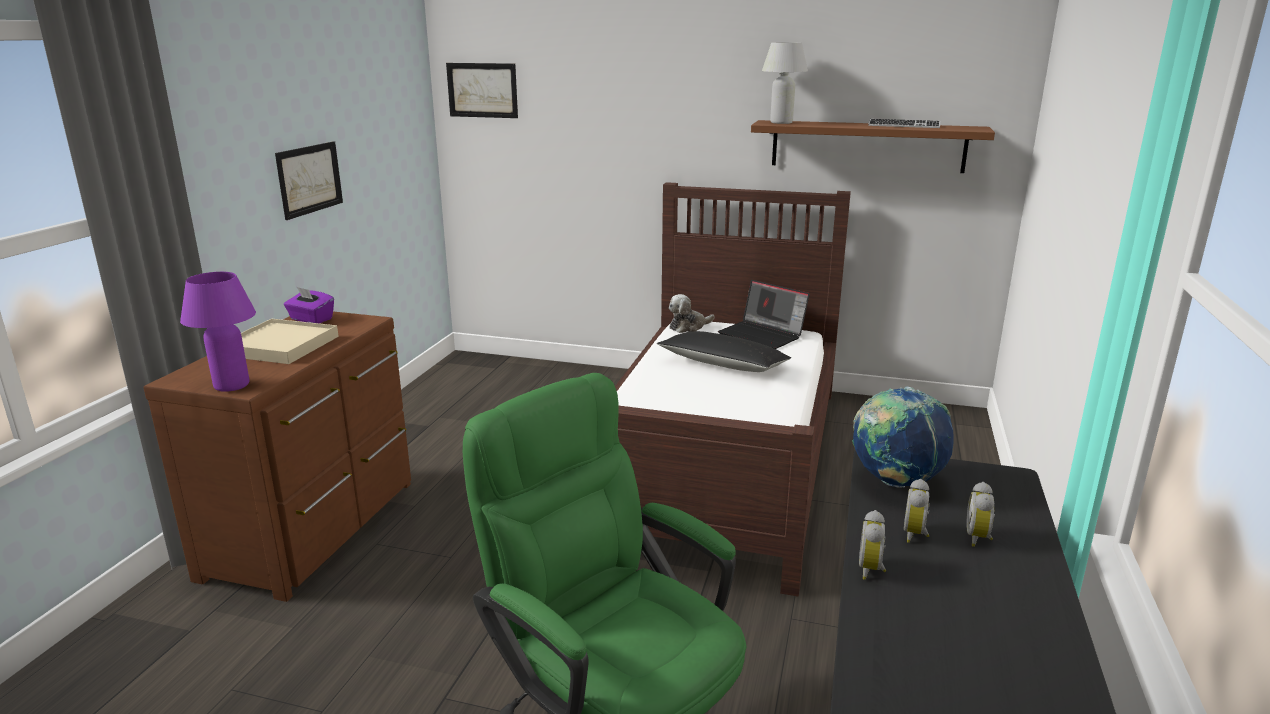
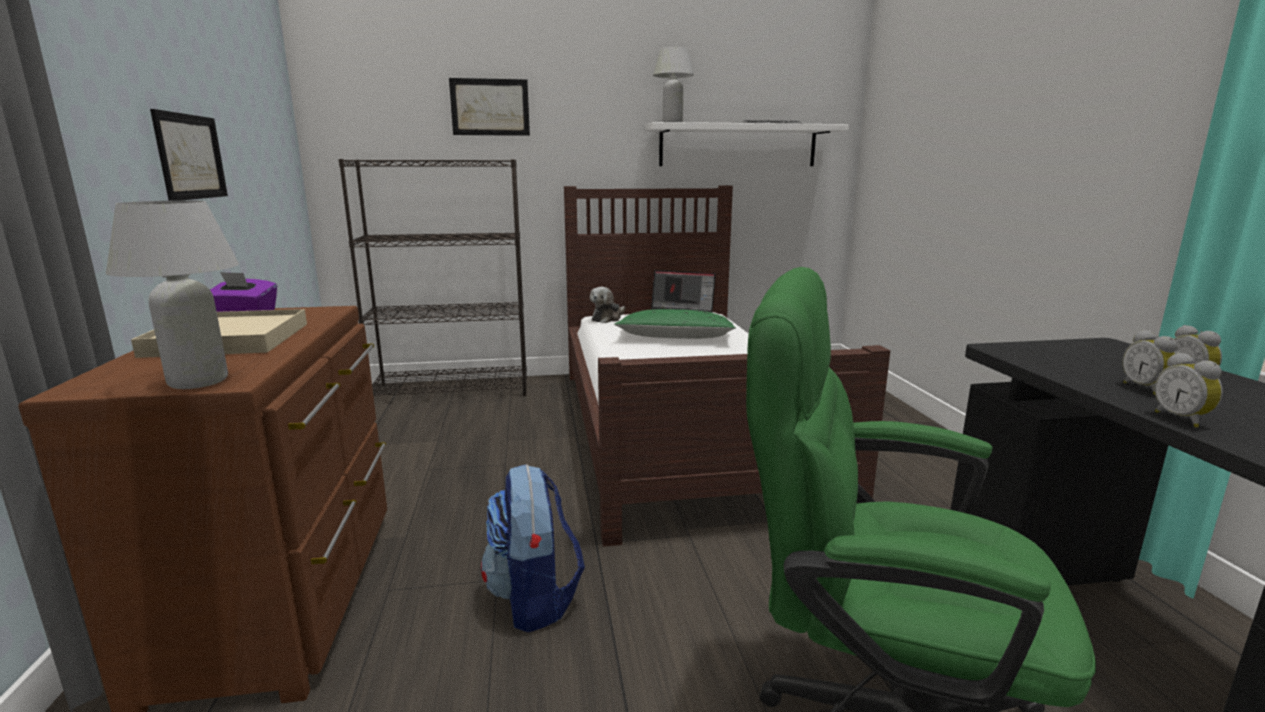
camera: 25 degrees left, 5 degrees down
purple table lamp [180,272,256,392] -> white table lamp [106,200,239,389]
picture [446,63,518,118] -> picture moved to [449,78,530,136]
black pillow [657,331,791,372] -> green pillow [614,309,736,339]
brown shelf [751,120,995,173] -> white shelf [645,122,849,166]
globe [852,386,954,488] -> none
none -> black bookcase [338,159,527,396]
none -> backpack [481,464,585,632]

